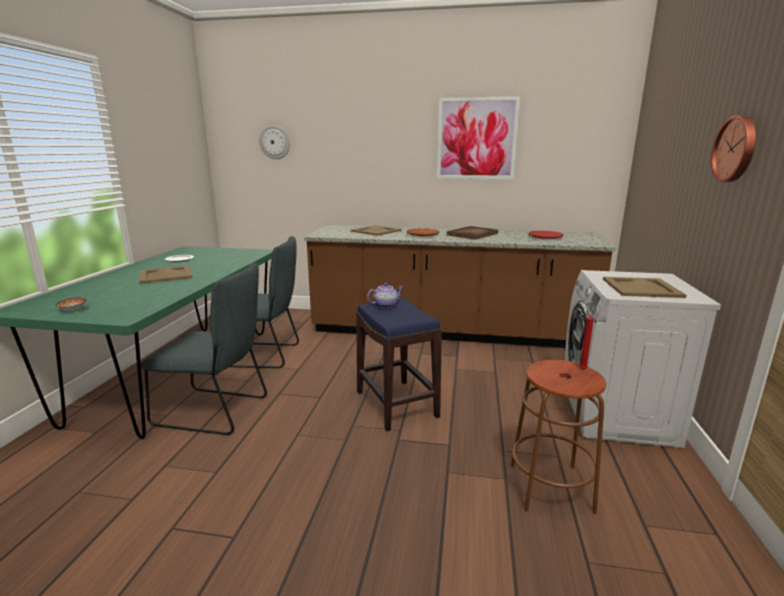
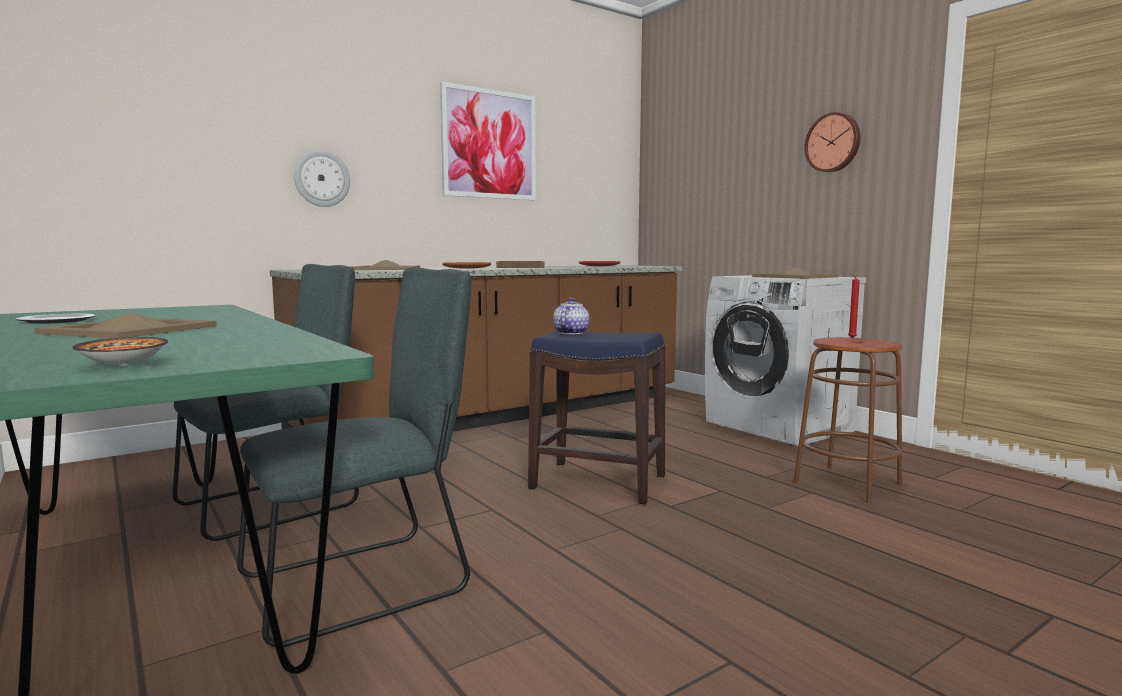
camera: 45 degrees left, 10 degrees down
wall clock [259,125,290,159] -> wall clock moved to [294,150,350,207]

